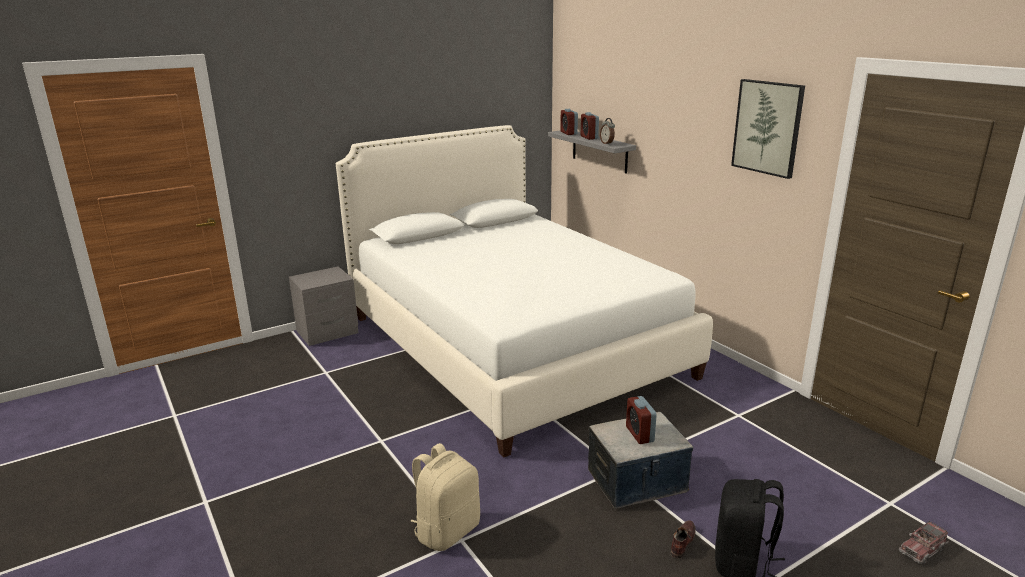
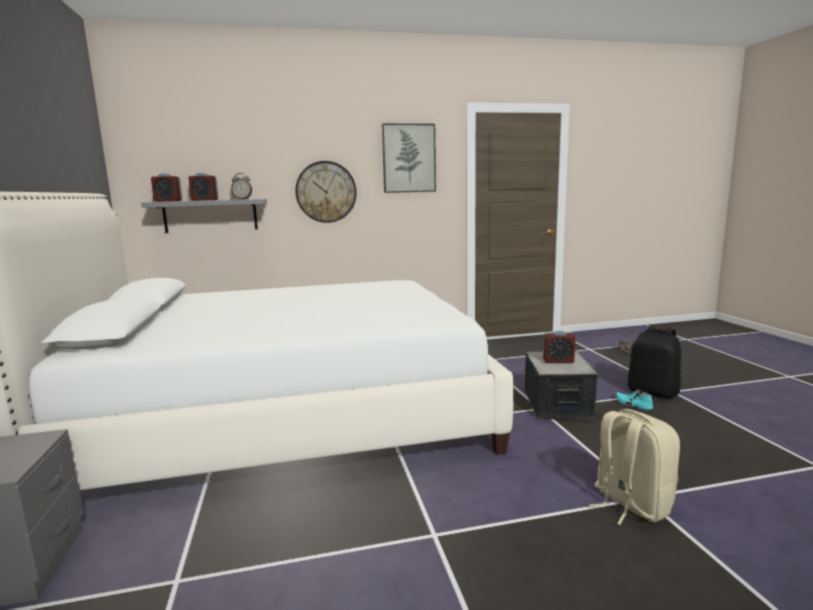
camera: 70 degrees left, 10 degrees down
brown shoe [670,520,695,559] -> turquoise shoe [615,390,653,410]
none -> wall clock [295,161,357,223]

